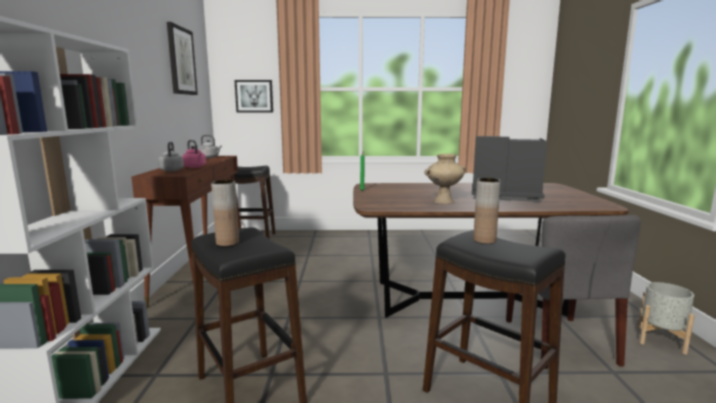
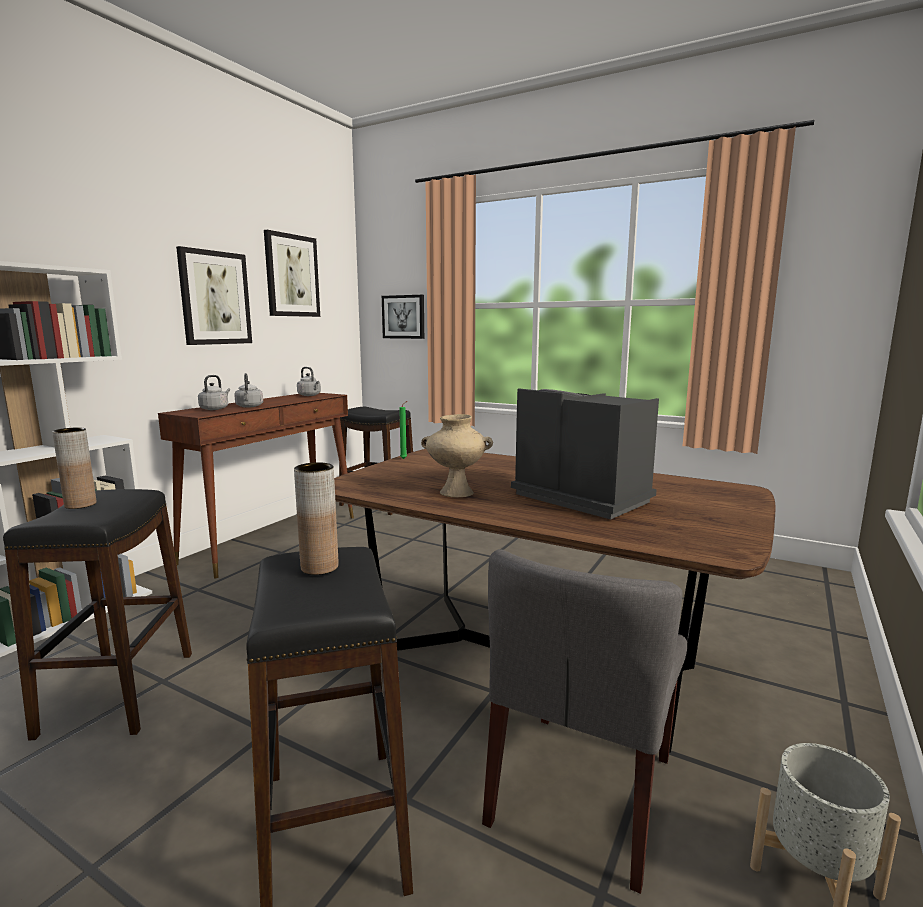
camera: 30 degrees right, 0 degrees up
pink kettle [183,140,206,168] -> grey kettle [234,373,263,408]
none -> picture [176,246,252,345]

